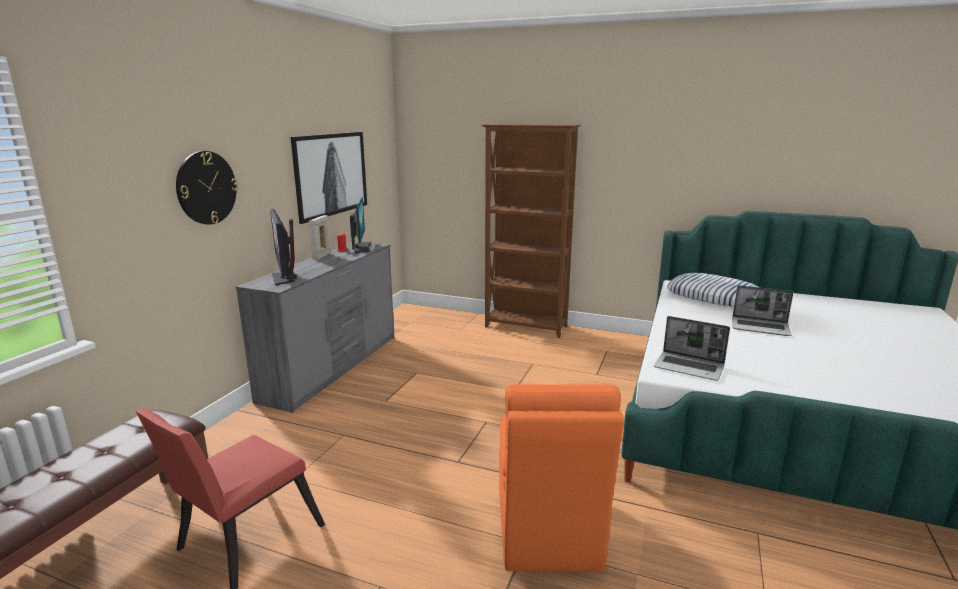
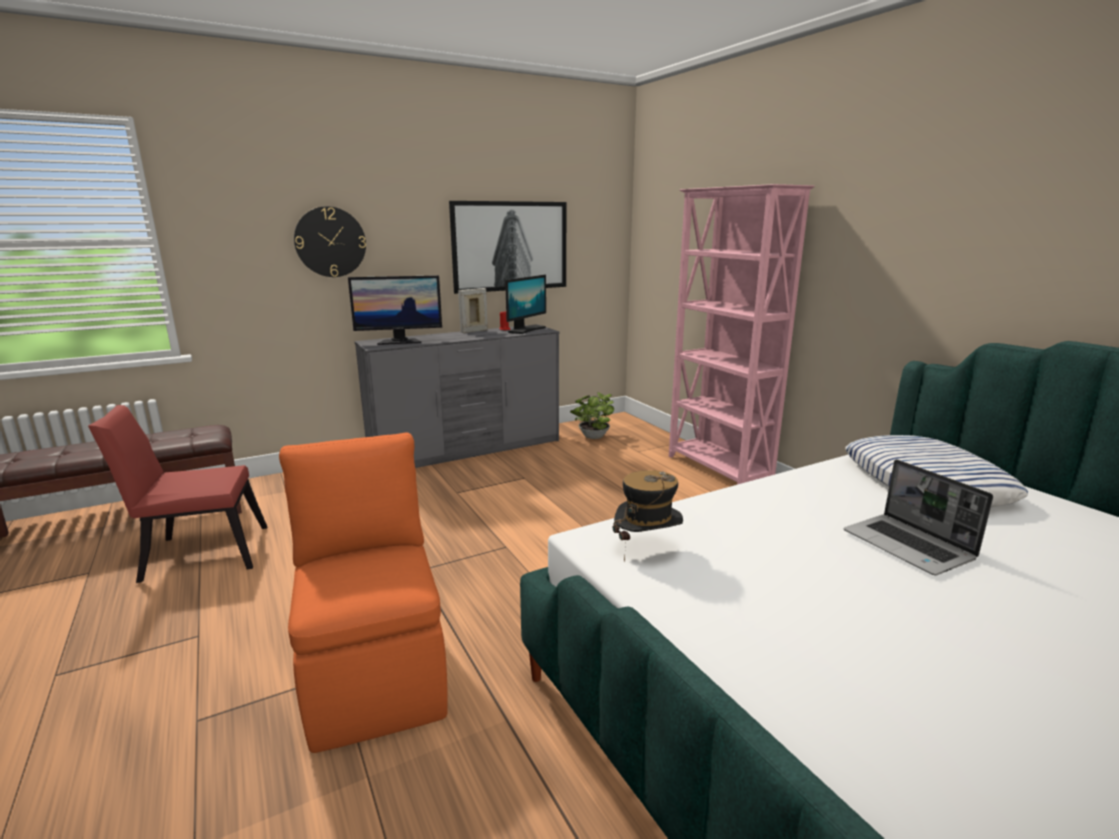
camera: 40 degrees right, 0 degrees up
monitor [270,209,297,285] -> monitor turned 120 degrees counterclockwise [348,275,442,345]
brown bookcase [482,124,581,338] -> pink bookcase [669,184,815,485]
orange chair [499,384,624,572] -> orange chair turned 120 degrees clockwise [279,433,448,753]
laptop [654,316,730,381] -> hat [612,470,683,562]
none -> potted plant [570,392,614,439]

